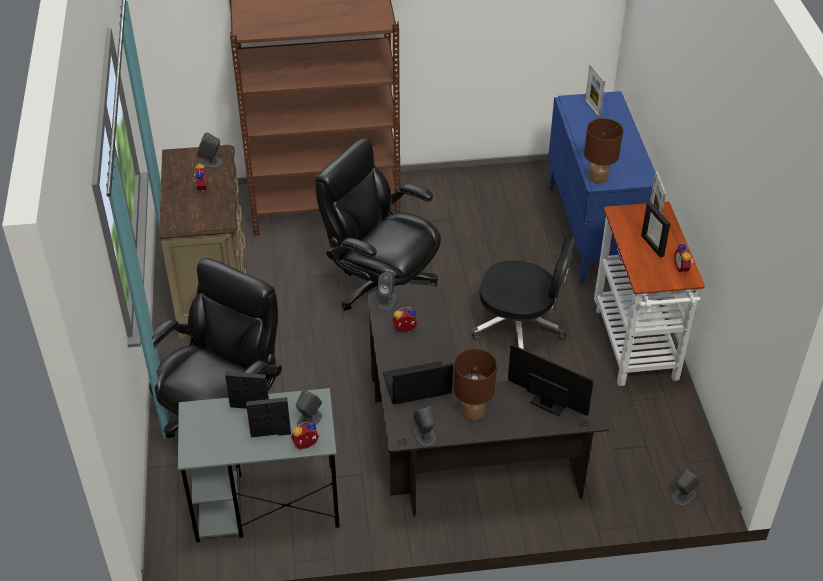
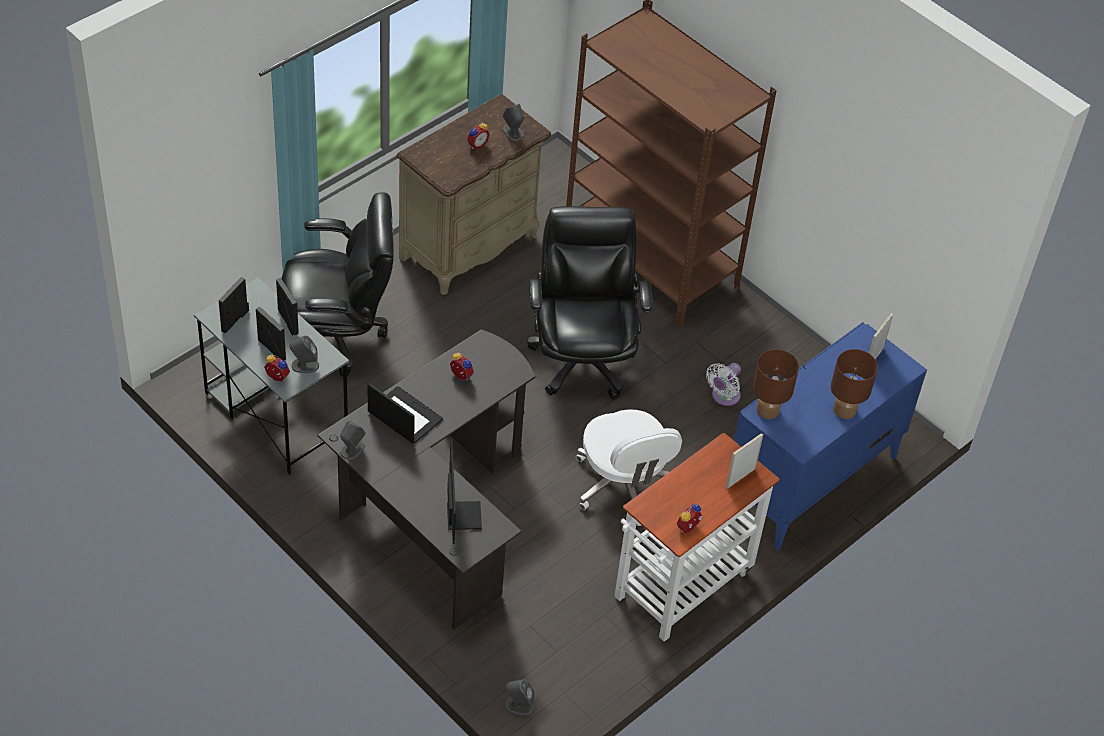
camera: 50 degrees right, 5 degrees up
grey speaker [377,271,397,311] -> none
brown table lamp [454,349,497,420] -> brown table lamp moved to [831,349,878,419]
black office chair [472,236,575,349] -> white office chair [576,409,682,526]
picture frame [641,202,671,258] -> picture frame moved to [219,277,249,333]
none -> white fan [706,363,741,406]

